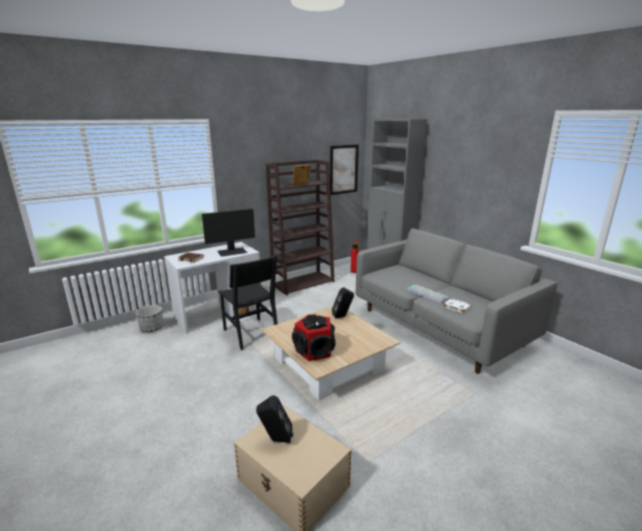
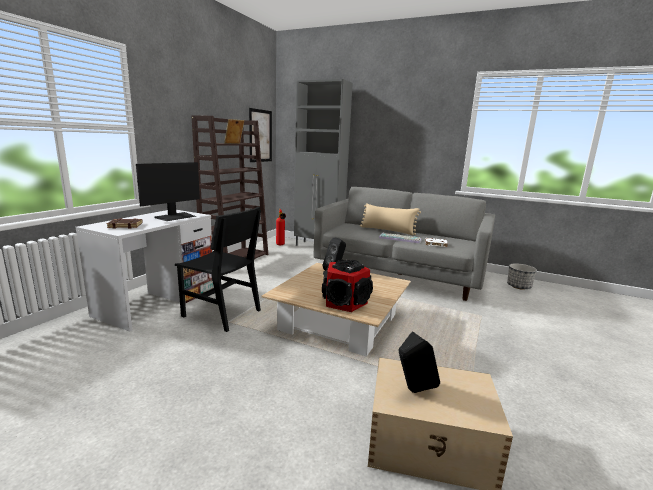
camera: 30 degrees left, 5 degrees down
planter [136,305,163,332] -> planter moved to [507,263,537,290]
none -> beige pillow [360,203,421,235]

